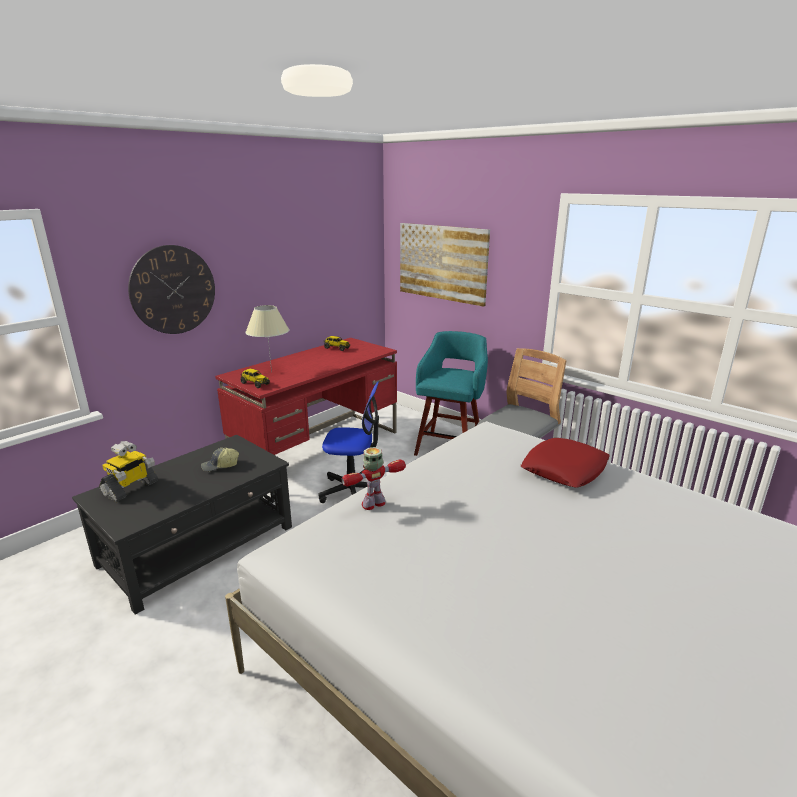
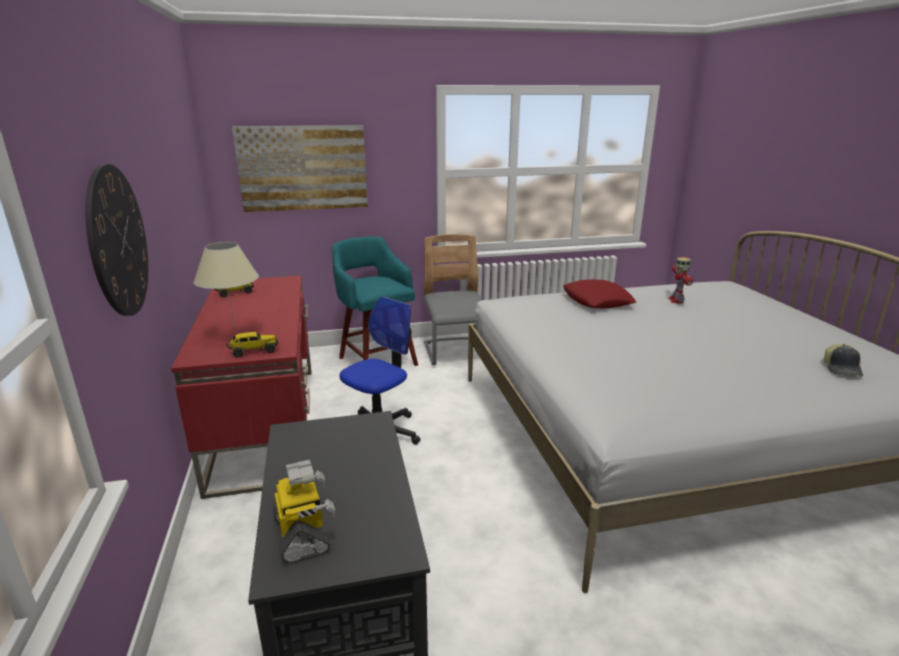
camera: 55 degrees left, 0 degrees up
cap [201,448,239,472] -> cap moved to [824,344,863,376]
toy robot [342,447,406,510] -> toy robot moved to [668,257,693,303]

